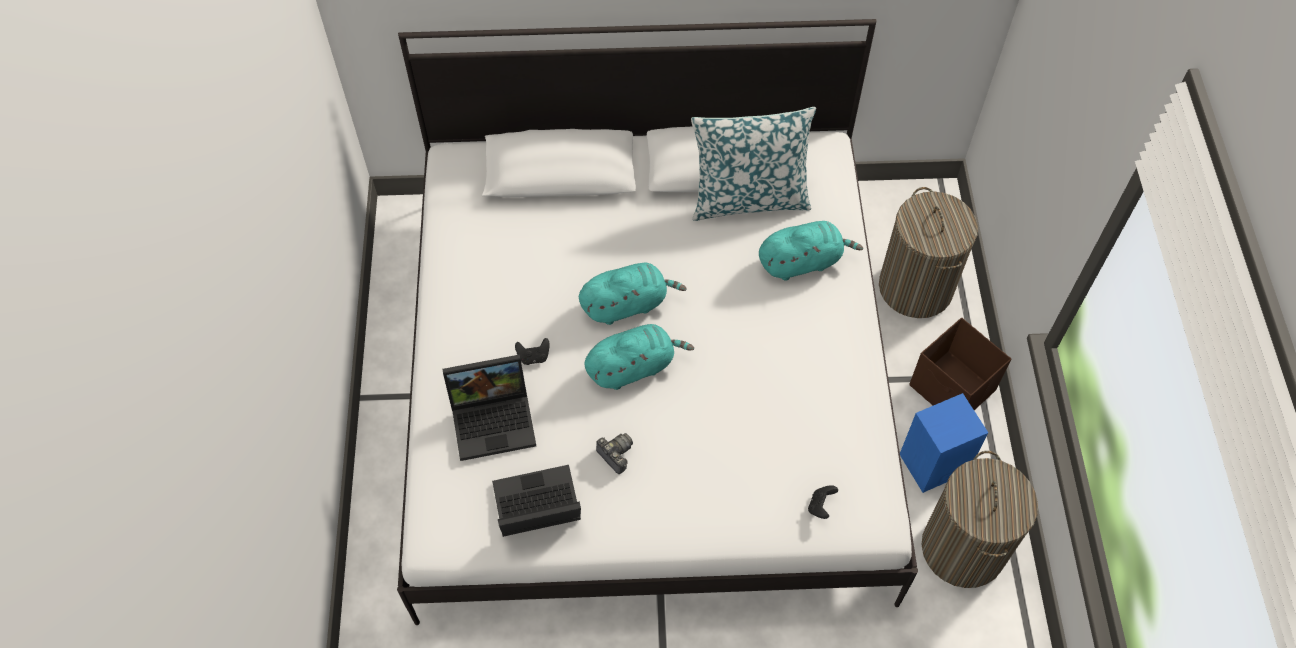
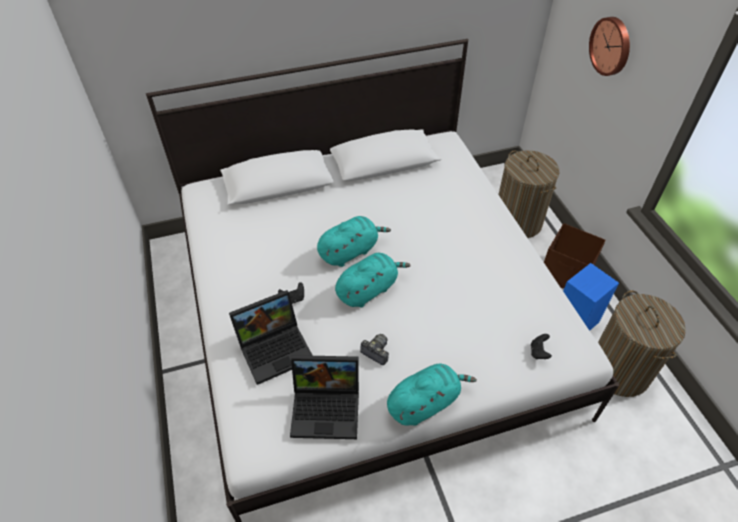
camera: 15 degrees left, 10 degrees down
laptop [492,465,581,537] -> laptop turned 150 degrees counterclockwise [290,355,359,439]
pillow [691,107,816,221] -> none
turquoise plush toy [759,221,863,281] -> turquoise plush toy moved to [387,363,477,426]
none -> wall clock [589,17,630,76]

